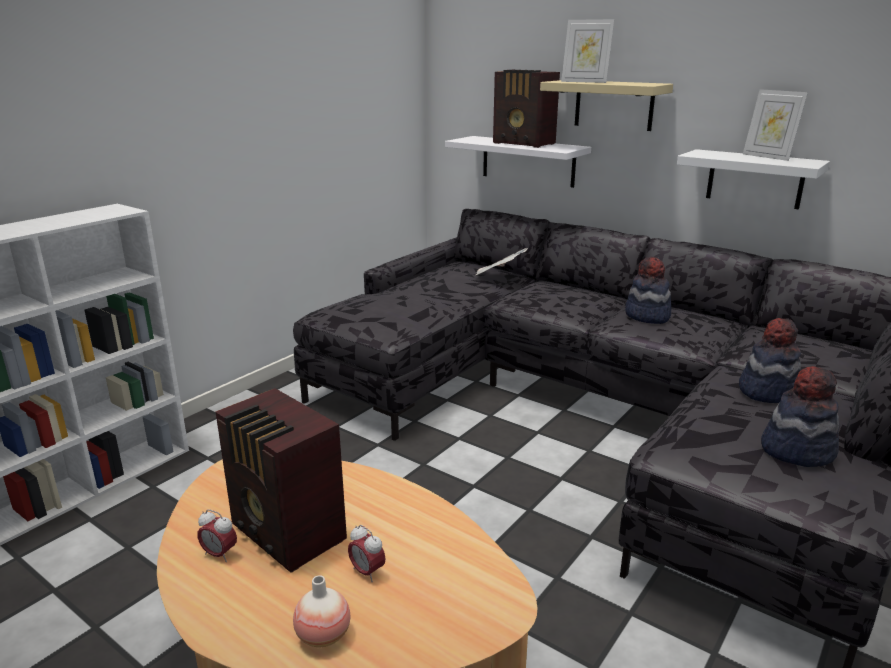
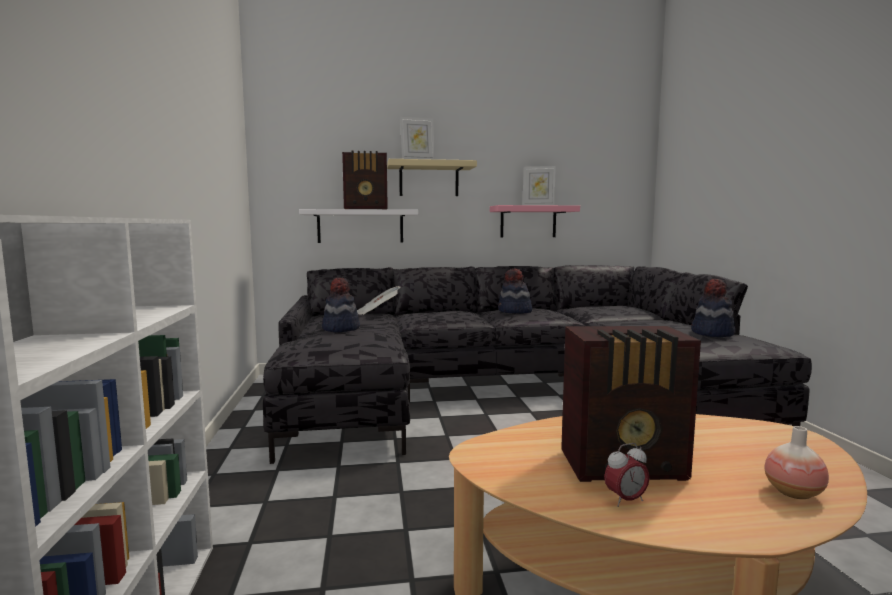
camera: 45 degrees left, 15 degrees down
alarm clock [348,525,386,582] -> none
white shelf [677,149,830,209] -> pink shelf [490,205,580,237]
hat [739,318,801,403] -> hat moved to [322,278,360,332]

